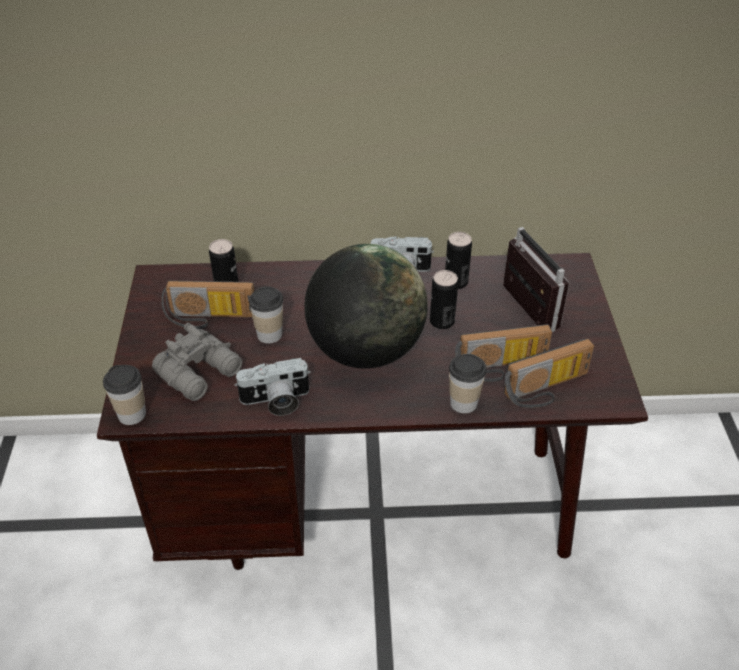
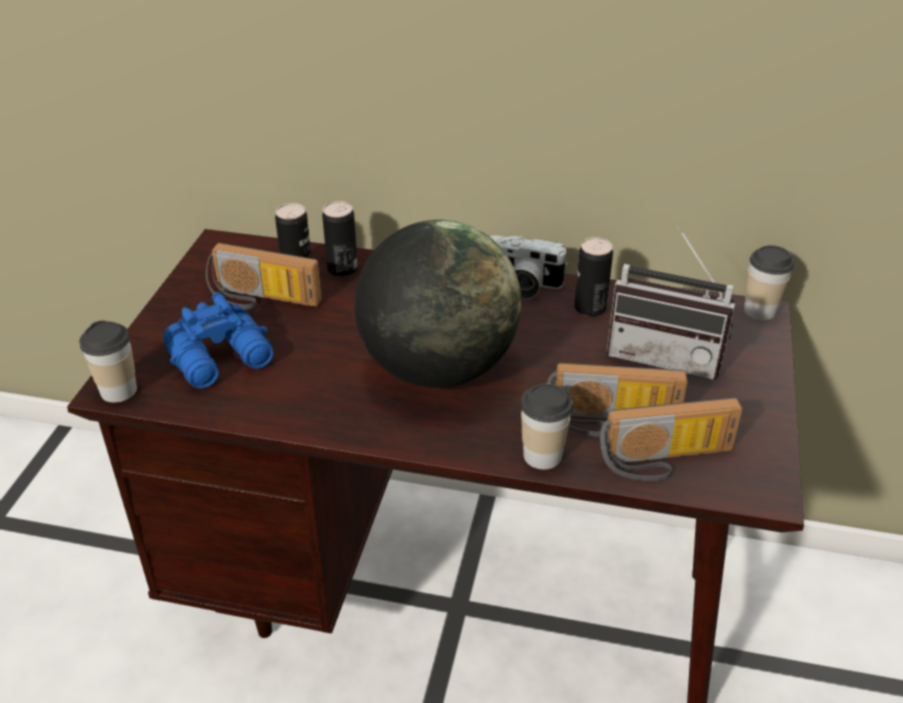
camera: 15 degrees right, 5 degrees down
grey binoculars [152,323,242,401] -> blue binoculars [163,292,274,389]
camera [234,358,311,416] -> none
cup [249,286,283,343] -> cup moved to [744,245,794,320]
can [430,270,458,329] -> can moved to [322,201,358,277]
radio [503,227,570,332] -> radio turned 120 degrees clockwise [607,226,735,380]

